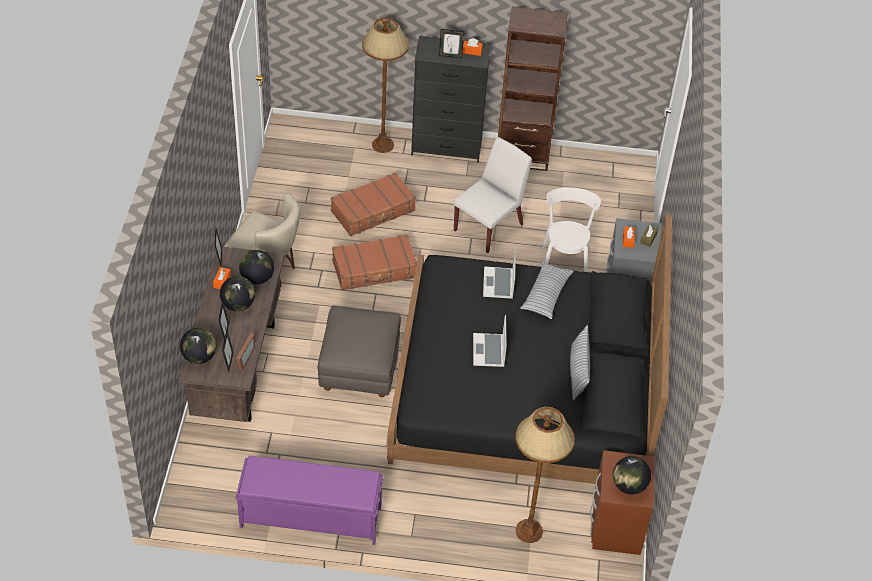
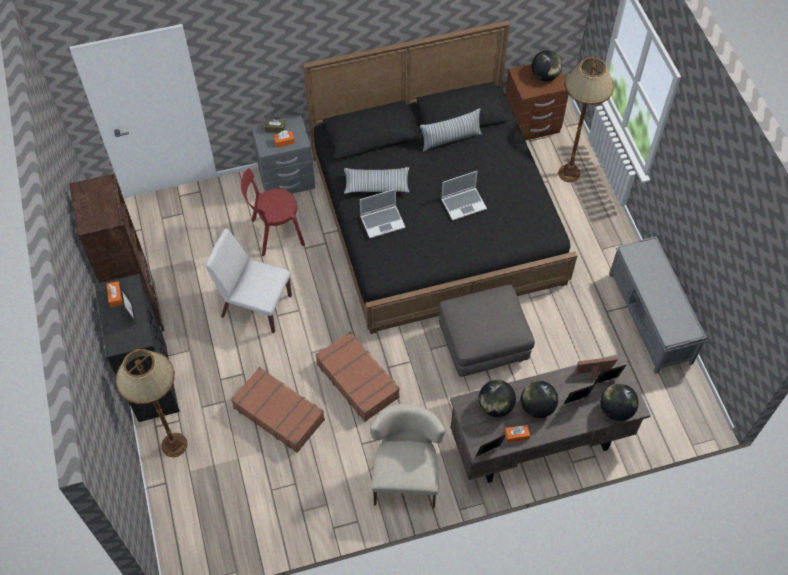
camera: 110 degrees left, 10 degrees up
purple bench [235,456,384,545] -> grey bench [609,236,707,374]
white chair [542,187,601,272] -> red chair [241,168,305,256]

